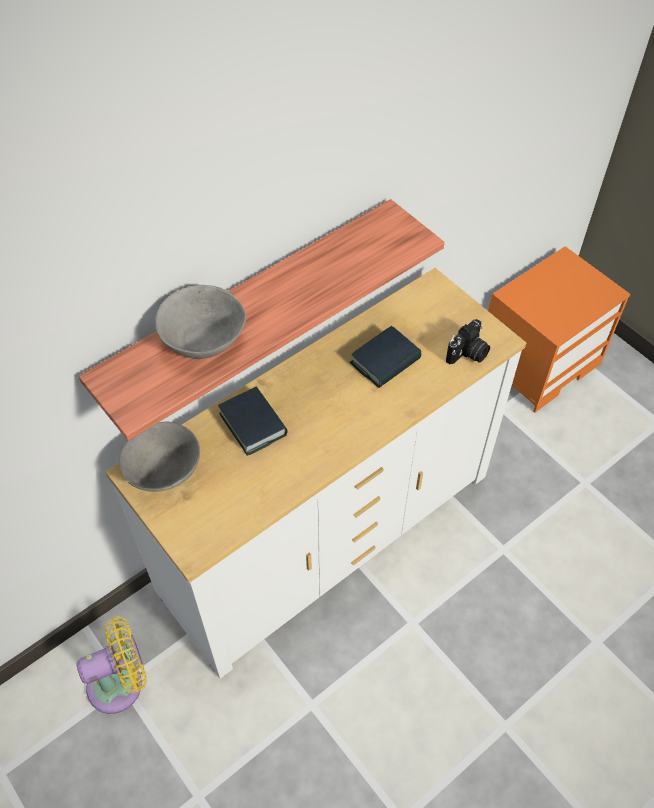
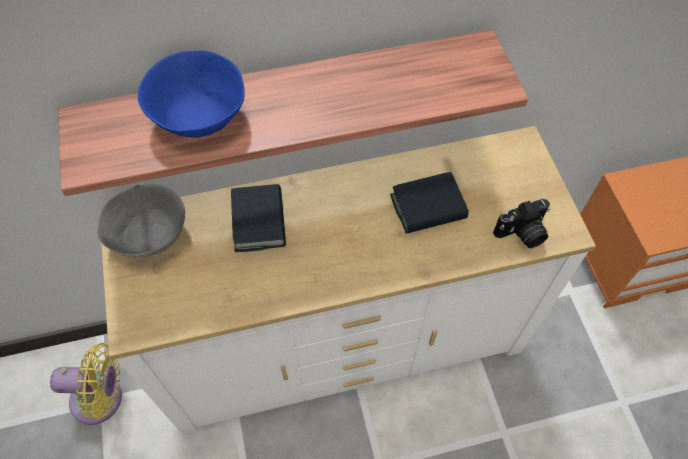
camera: 25 degrees right, 5 degrees up
grey bowl [155,285,246,359] -> blue bowl [138,51,245,137]

